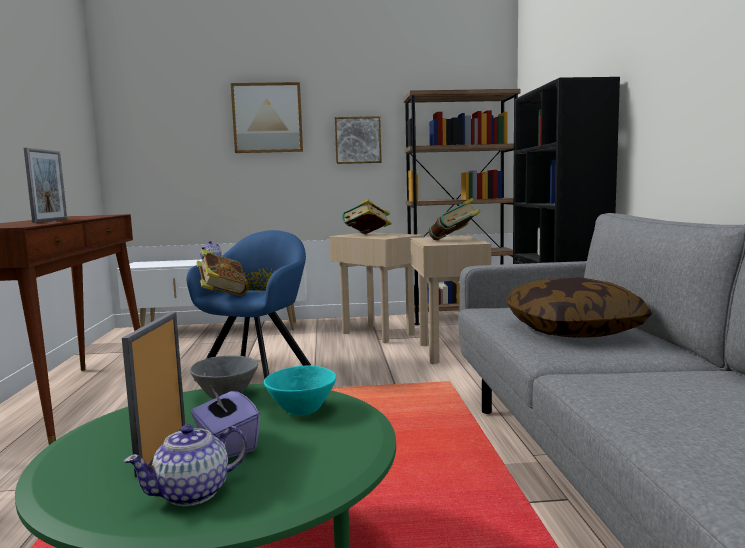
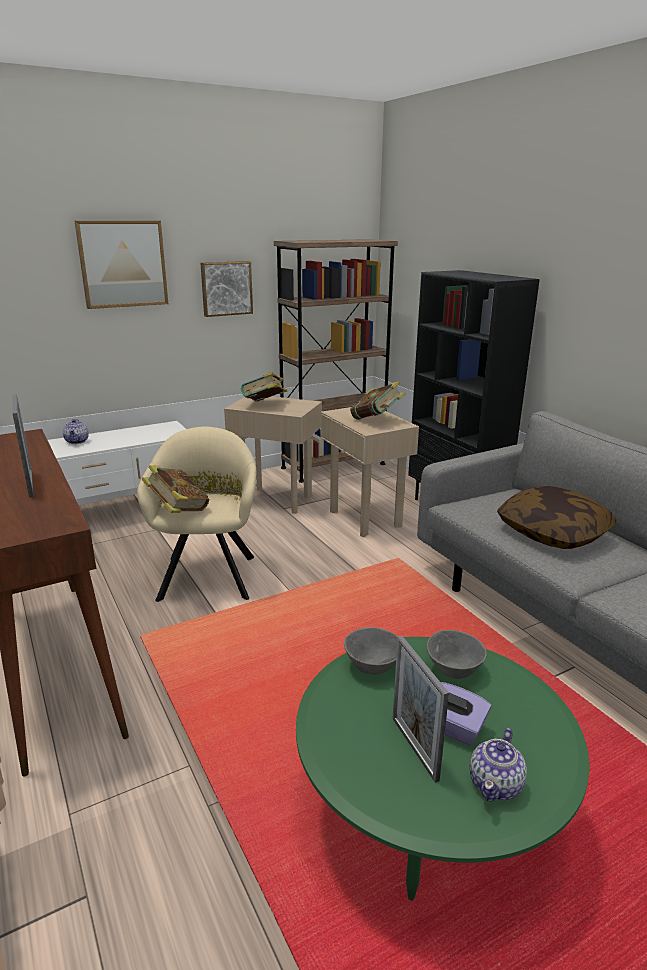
camera: 25 degrees left, 15 degrees up
blue armchair [186,230,311,381] -> beige armchair [137,426,256,602]
turquoise bowl [264,365,336,415] -> grey bowl [427,630,487,679]

